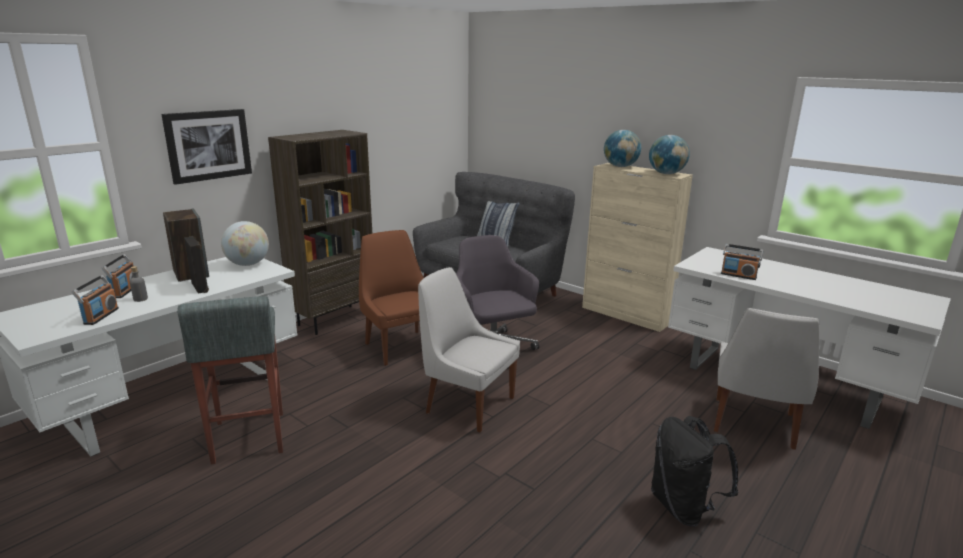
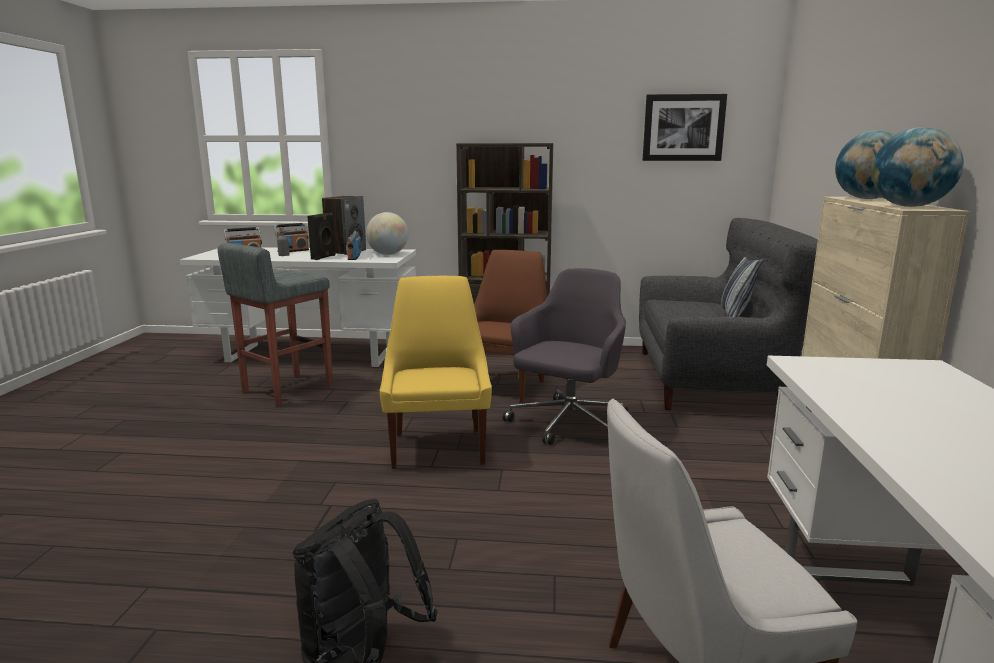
camera: 55 degrees right, 5 degrees down
picture [161,109,252,185] -> picture moved to [643,94,727,161]
white chair [418,267,520,432] -> yellow chair [379,276,492,469]
radio [721,244,763,280] -> radio moved to [346,227,362,260]

